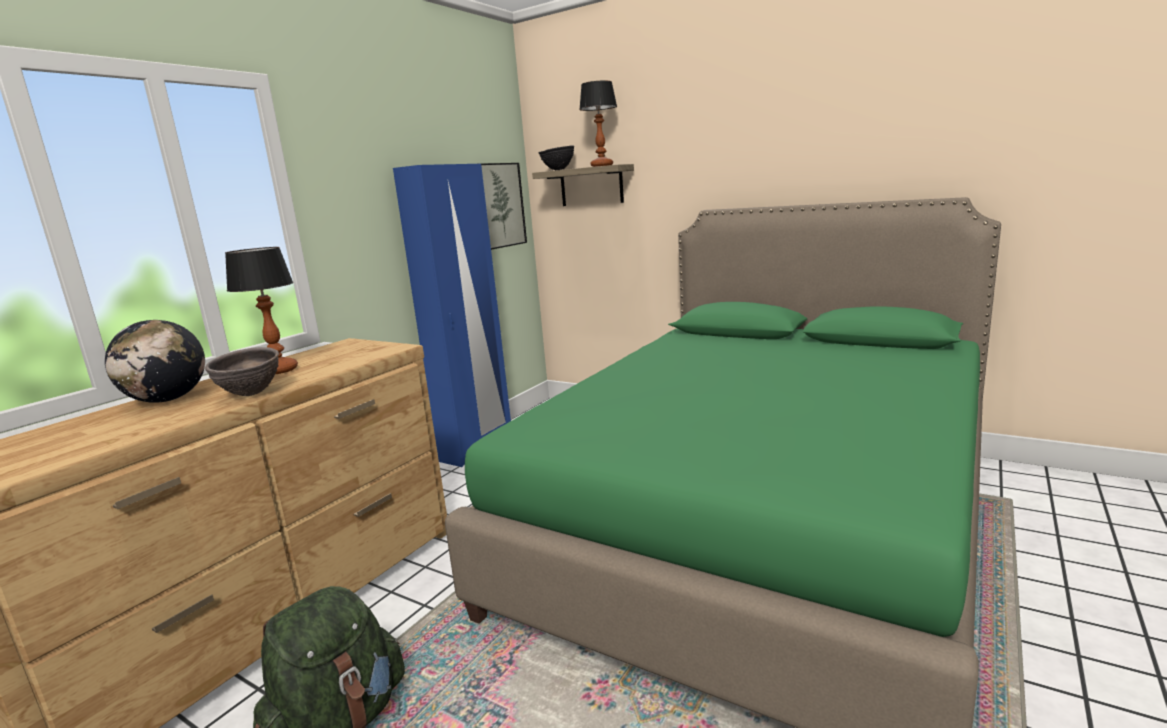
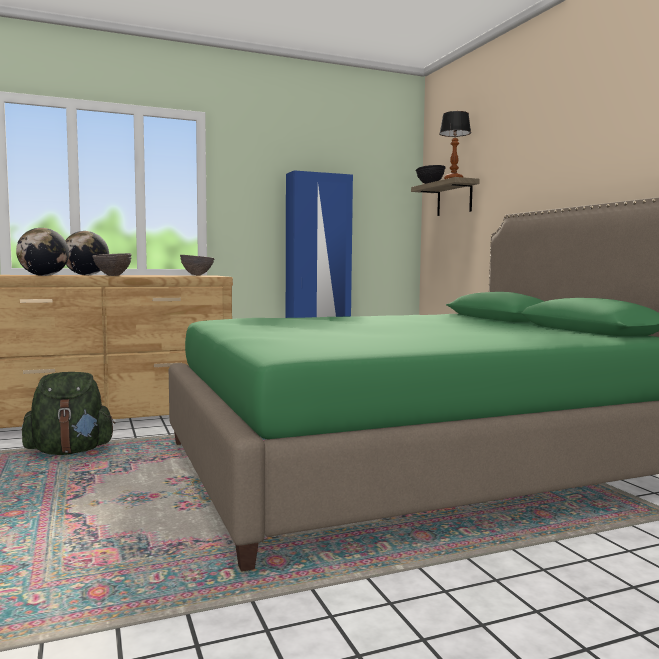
camera: 35 degrees right, 10 degrees down
table lamp [225,247,298,374] -> none
picture [481,163,527,250] -> none
none -> globe [16,228,69,276]
none -> brown bowl [180,255,215,276]

